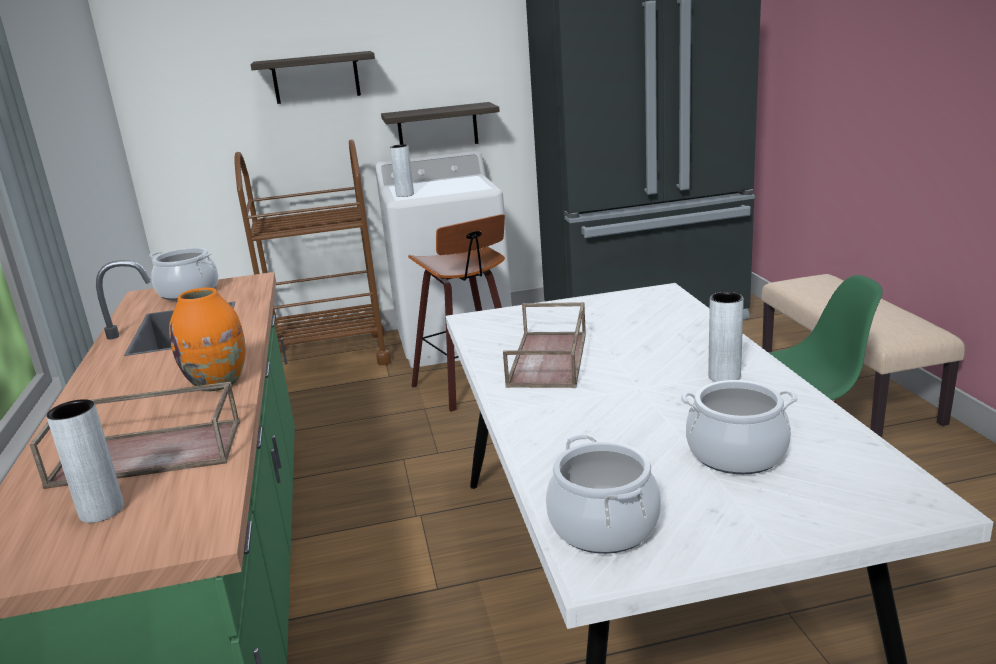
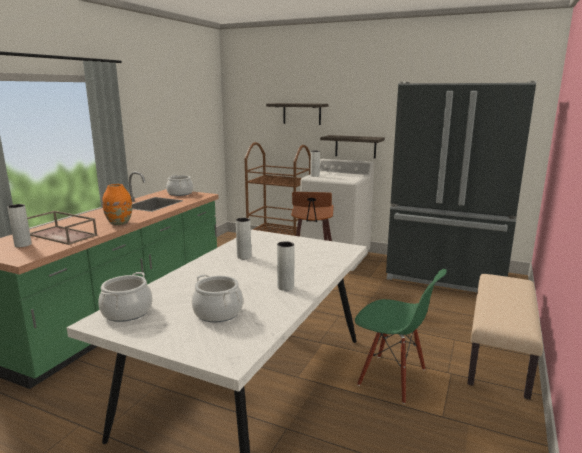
camera: 35 degrees right, 5 degrees down
brown tray [503,302,586,388] -> grey vase [236,218,251,259]

